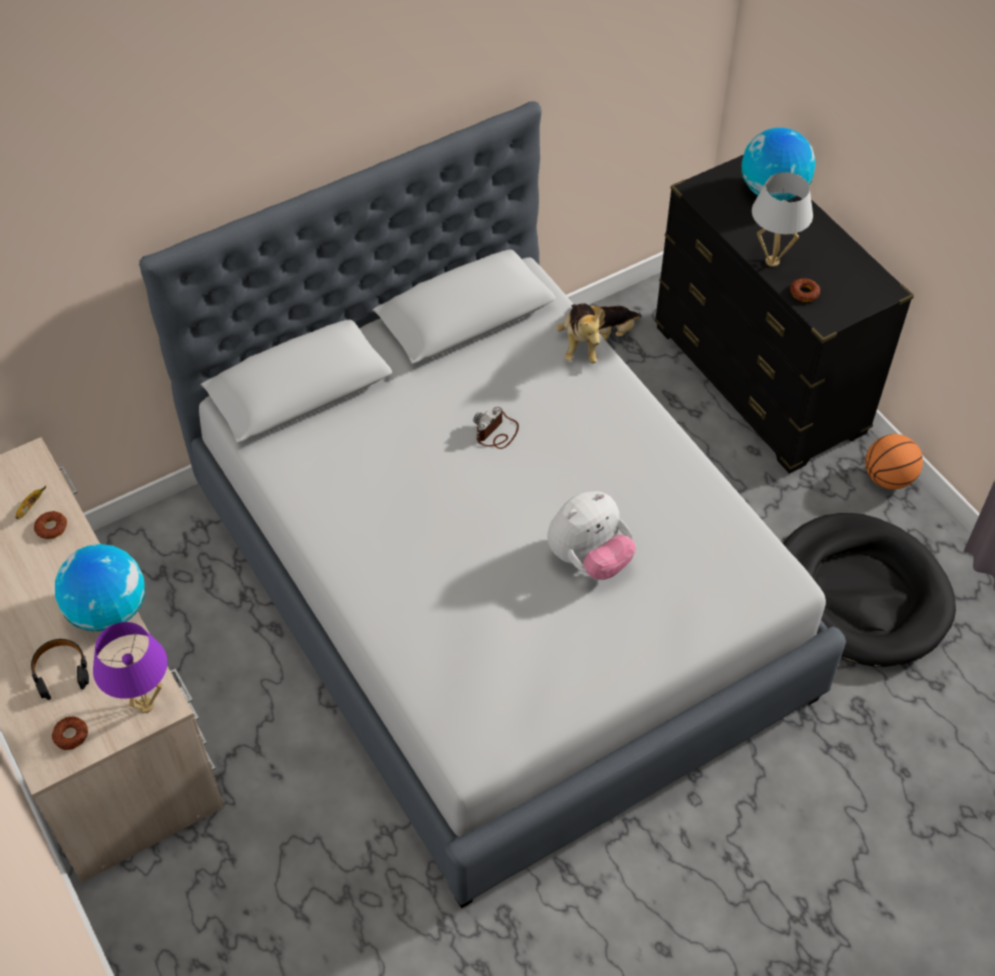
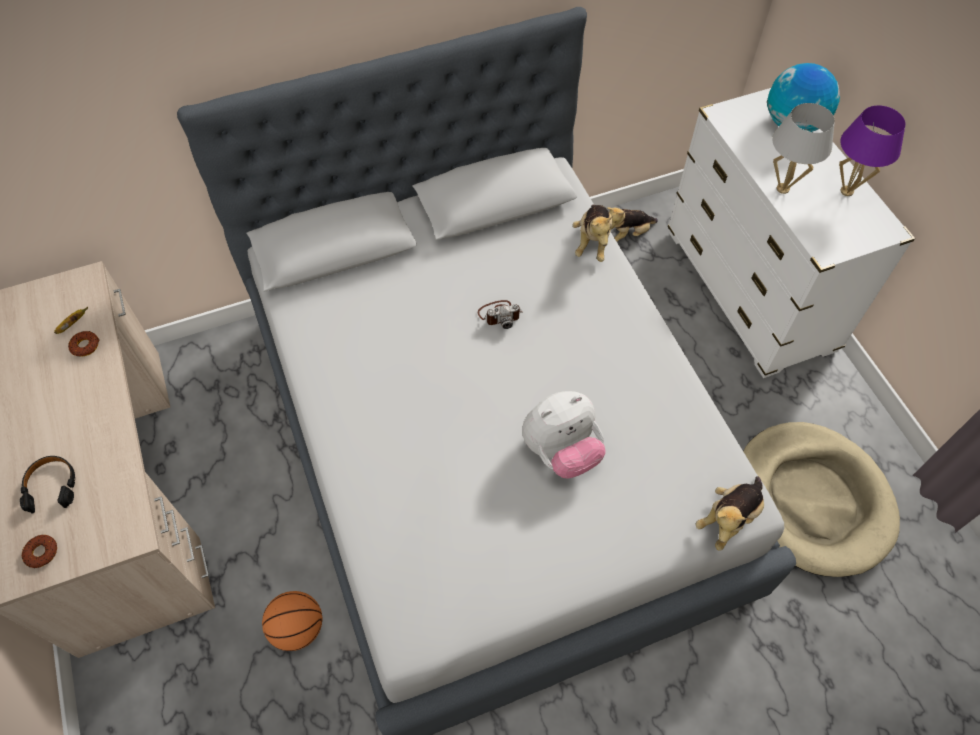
camera: 10 degrees right, 5 degrees up
globe [55,544,146,632] -> none
purple table lamp [93,622,168,713] -> purple table lamp moved to [839,105,905,196]
camera [473,407,519,449] -> camera turned 150 degrees counterclockwise [478,300,523,329]
black dresser [654,155,914,474] -> white dresser [668,88,915,378]
black dog bed [783,513,956,667] -> beige dog bed [743,422,900,577]
donut [790,278,820,302] -> none
basketball [865,434,923,490] -> basketball moved to [262,591,322,651]
none -> plush toy [696,476,764,551]

